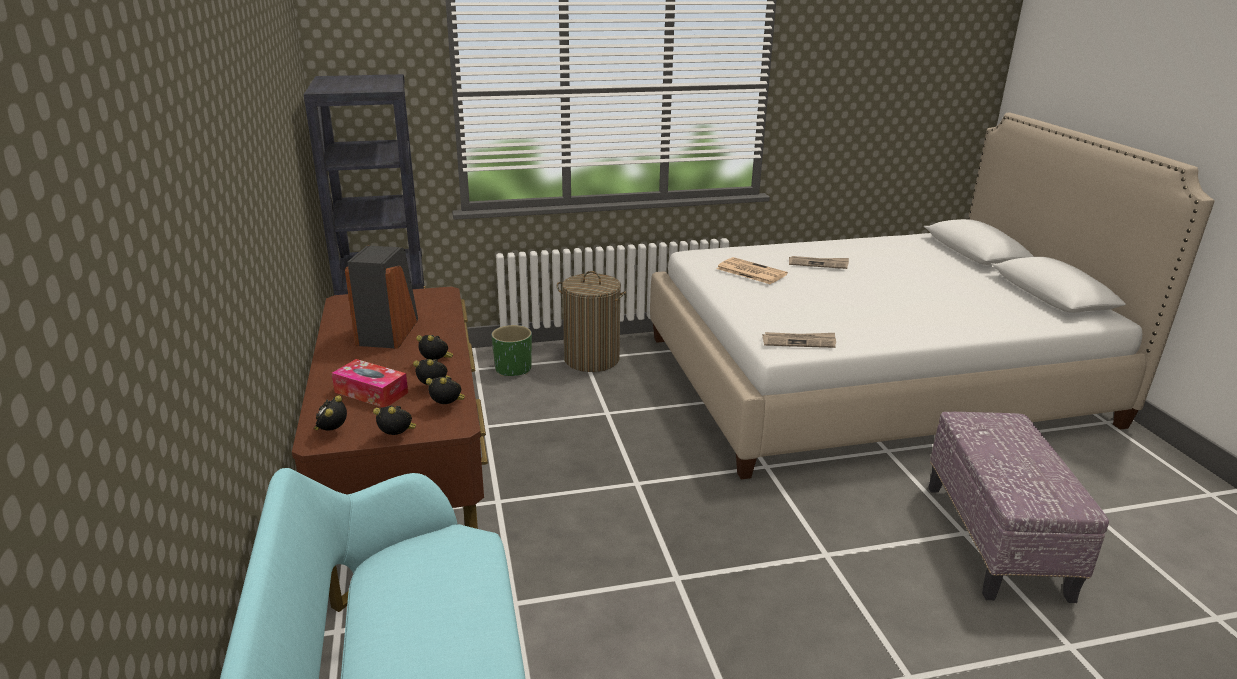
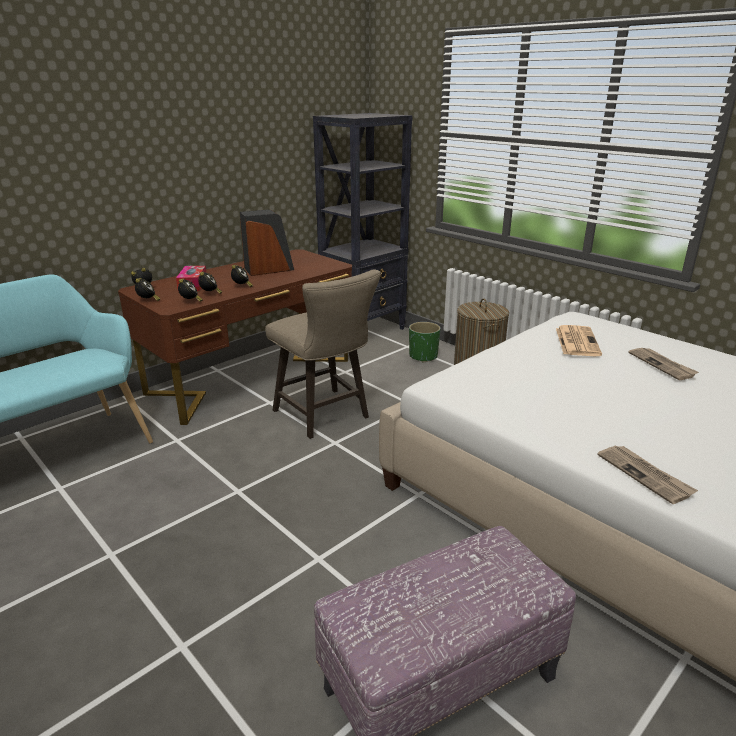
camera: 60 degrees right, 0 degrees up
newspaper [762,332,836,348] -> newspaper moved to [597,446,698,504]
none -> beige stool [265,269,381,439]

